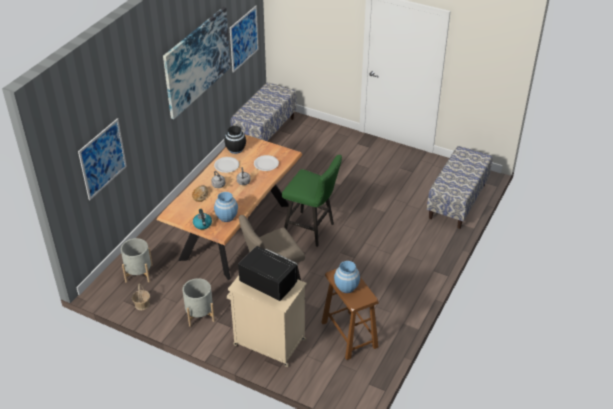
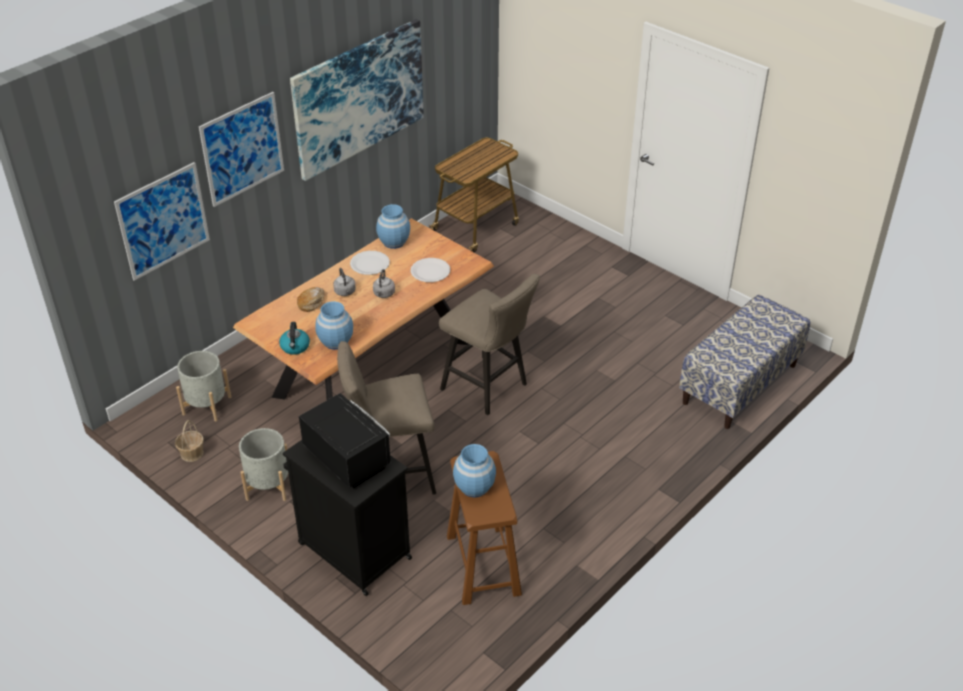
camera: 15 degrees right, 0 degrees up
black vase [224,126,246,154] -> blue vase [376,204,410,249]
beige cabinet [227,275,307,367] -> black cabinet [283,440,412,596]
picture [230,6,259,73] -> picture moved to [199,92,284,207]
bench [231,82,297,141] -> cart [429,137,519,252]
green stool [282,155,342,247] -> beige stool [439,274,540,415]

